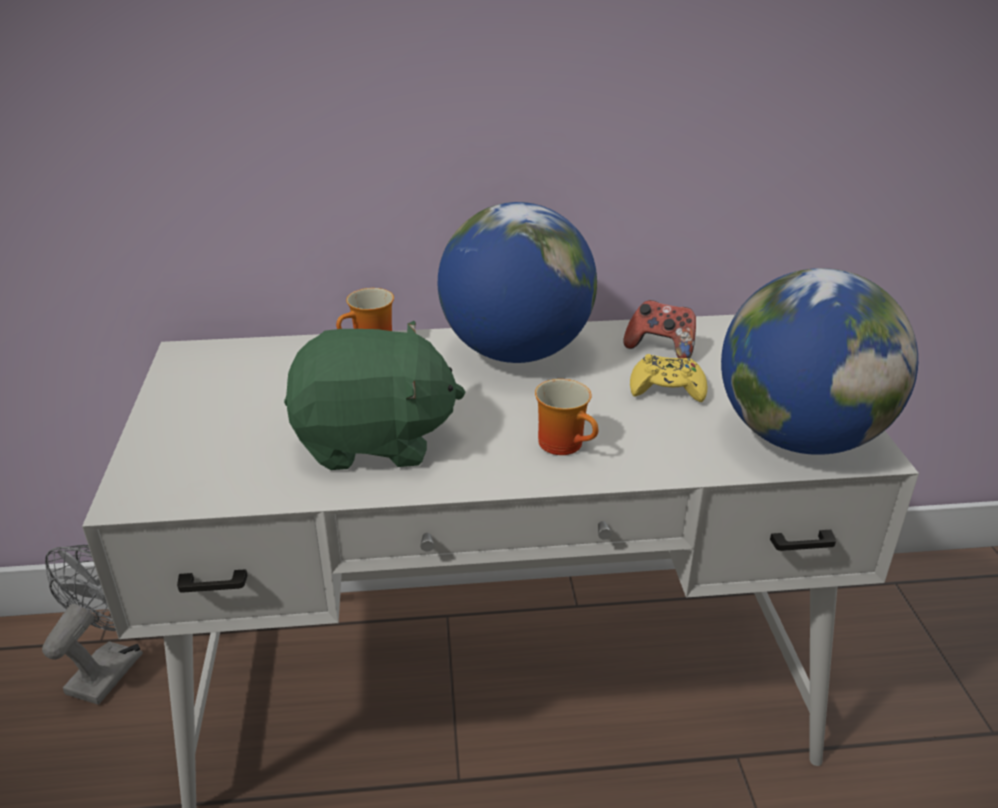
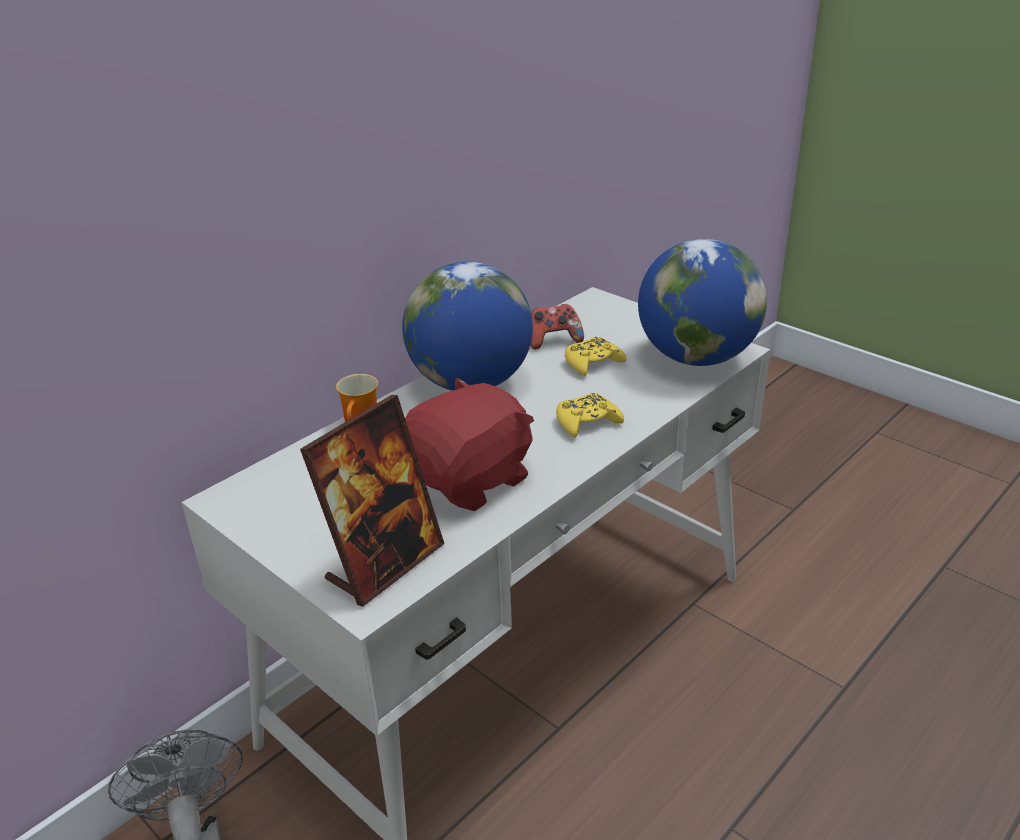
camera: 40 degrees left, 0 degrees up
green plush toy [284,321,465,470] -> red plush toy [405,377,534,511]
mug [535,379,598,455] -> yellow game controller [556,393,624,438]
none -> picture frame [300,395,444,607]

